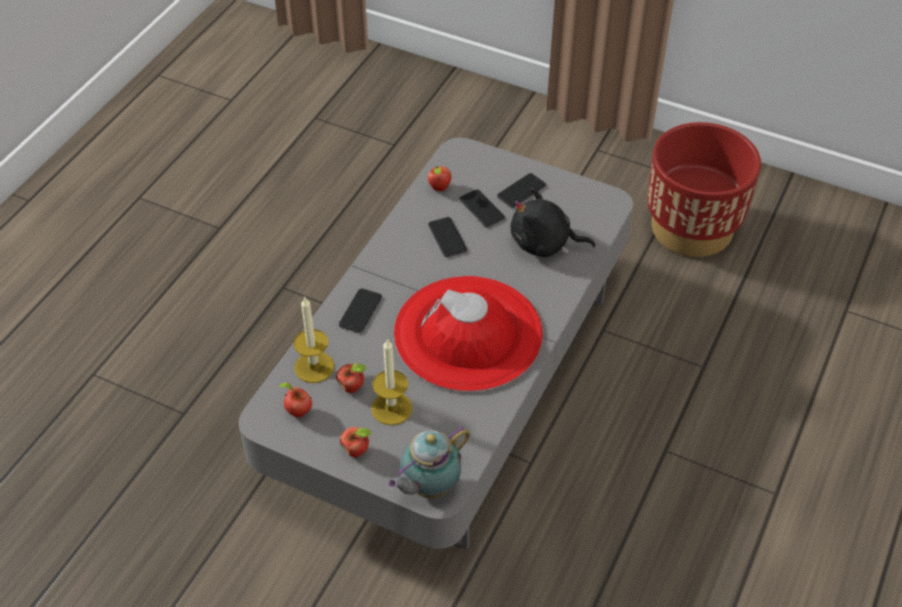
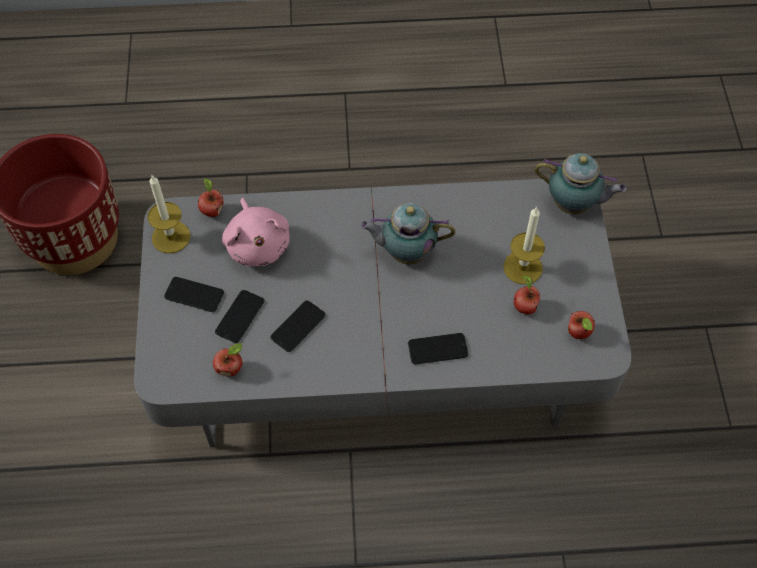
camera: 120 degrees left, 10 degrees up
candle [294,297,334,383] -> candle moved to [148,175,190,253]
apple [340,427,372,457] -> apple moved to [198,178,223,217]
red hat [394,276,543,392] -> teapot [360,203,455,264]
black plush toy [510,188,595,257] -> pink plush toy [222,198,290,266]

